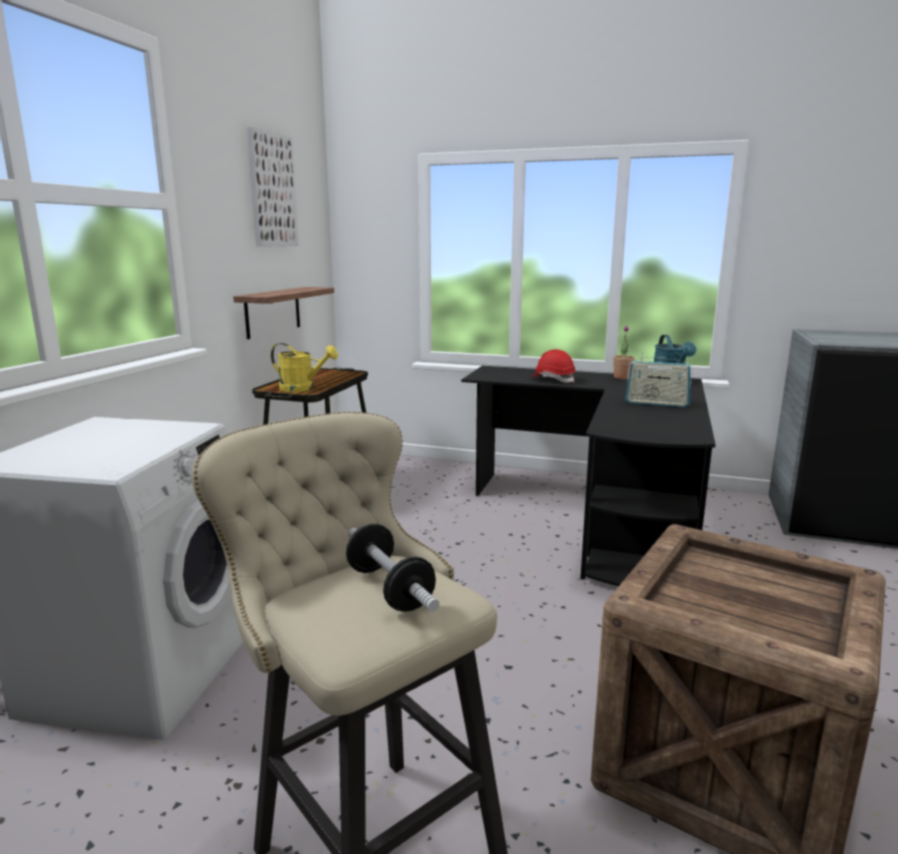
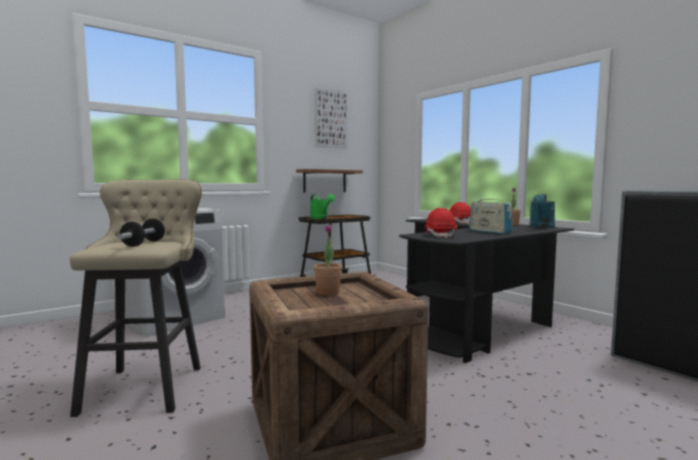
camera: 35 degrees right, 10 degrees down
yellow watering can [271,343,338,392] -> green watering can [310,194,335,219]
none -> potted plant [314,224,342,296]
none -> red hard hat [425,208,457,238]

